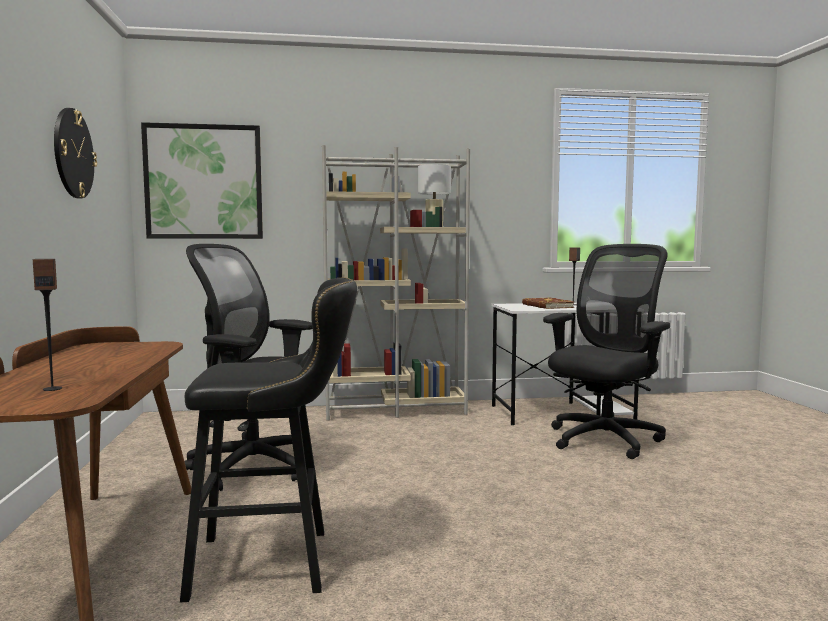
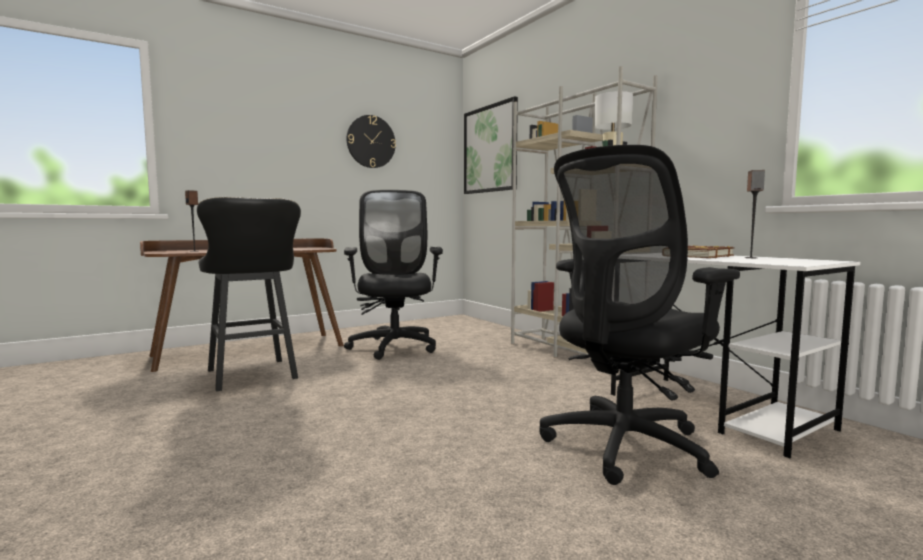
camera: 65 degrees right, 0 degrees up
black office chair [543,244,670,459] -> black office chair turned 120 degrees clockwise [539,145,740,485]

